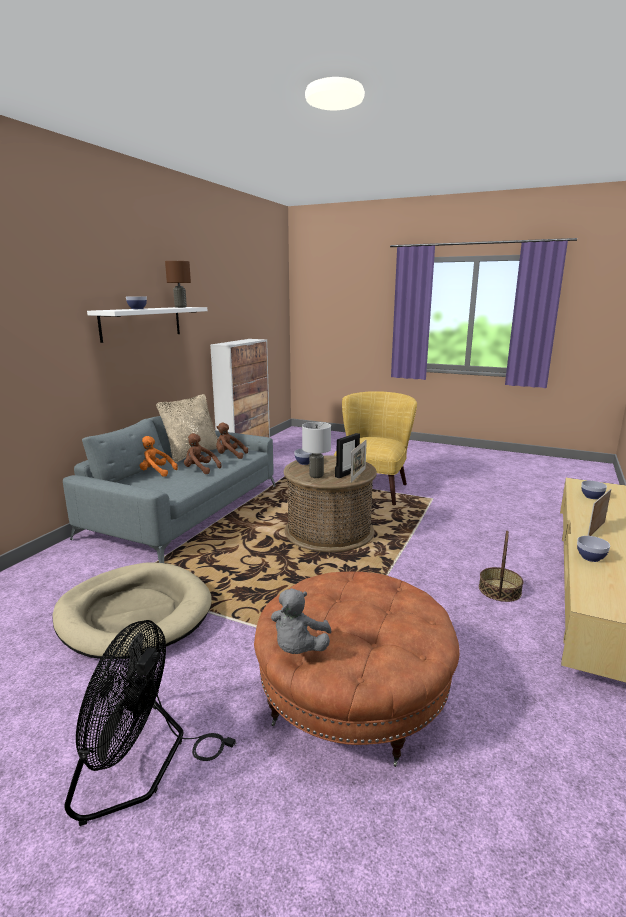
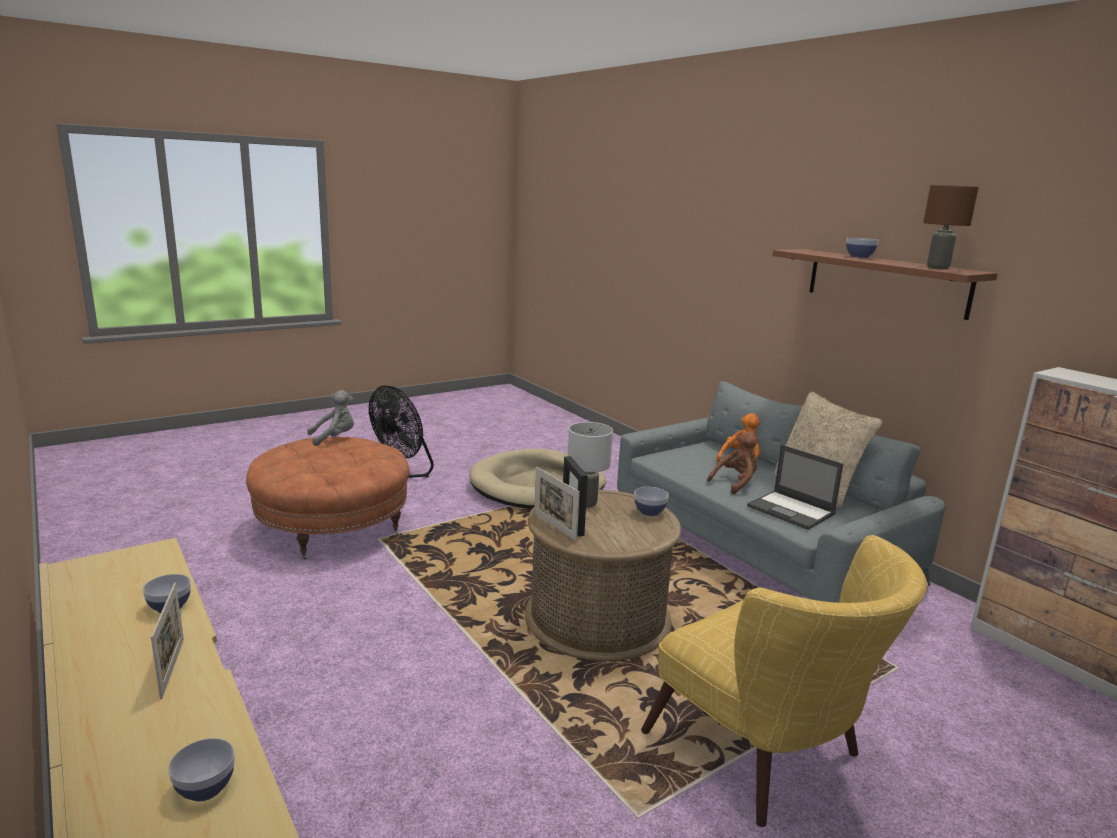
camera: 120 degrees right, 0 degrees up
white shelf [87,307,208,343] -> brown shelf [772,249,998,320]
brown plush toy [216,423,248,459] -> laptop [747,445,843,530]
grey plush toy [271,588,331,654] -> grey plush toy turned 105 degrees clockwise [307,390,354,446]
basket [479,531,524,602] -> none

